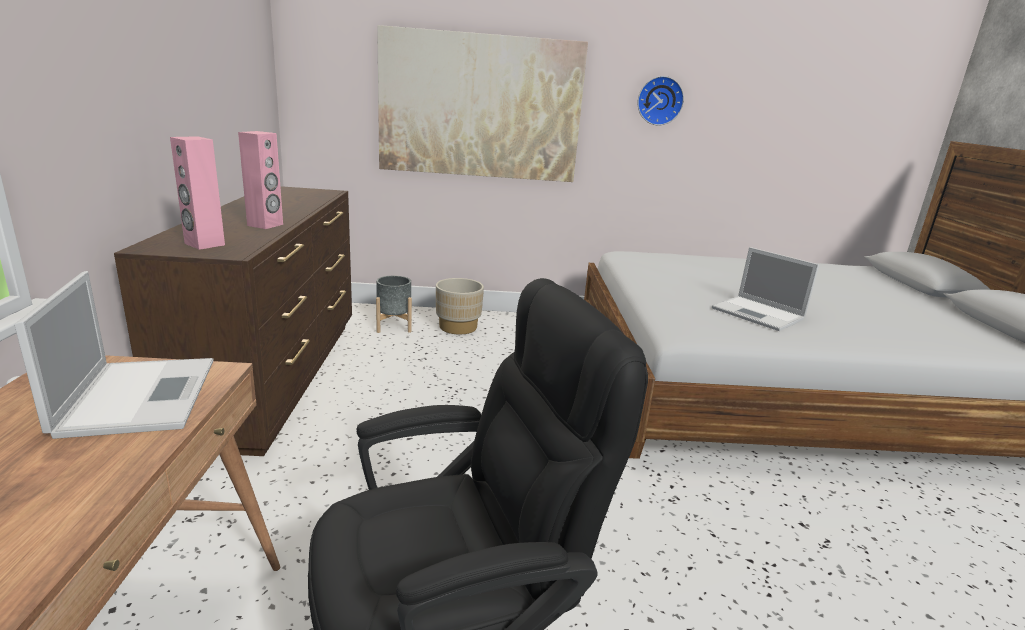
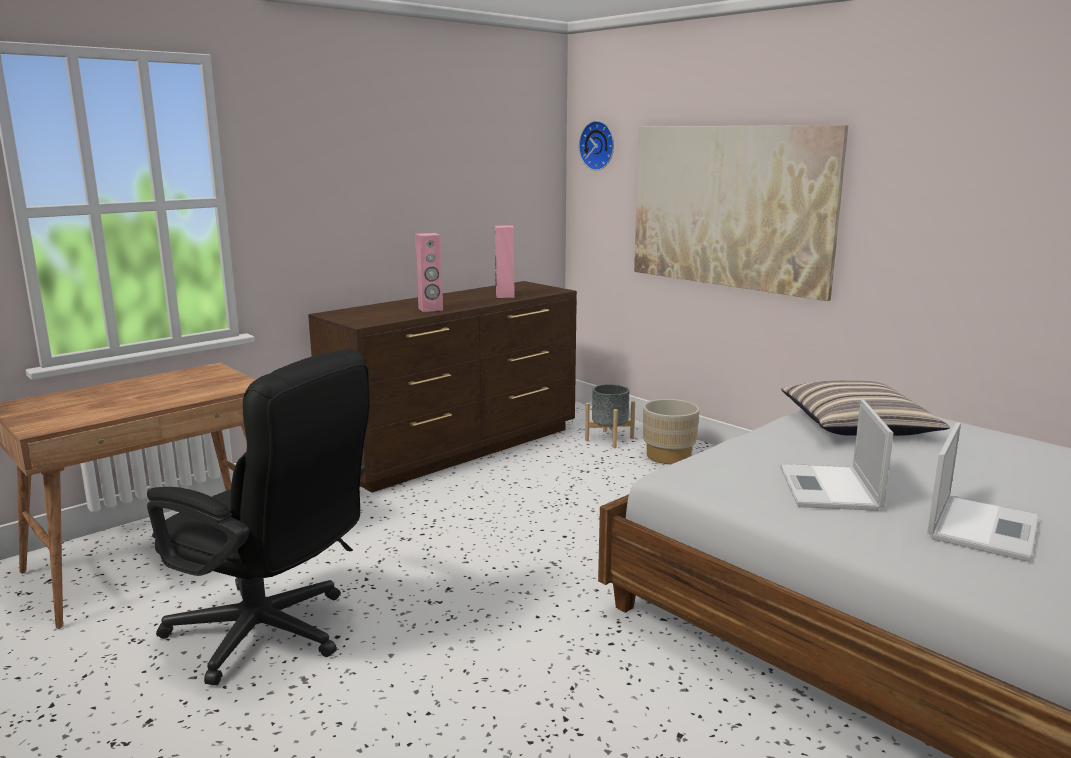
camera: 50 degrees right, 5 degrees down
laptop [14,271,213,439] -> laptop moved to [927,422,1039,562]
pink speaker [170,136,225,250] -> pink speaker moved to [495,226,514,298]
wall clock [638,76,684,125] -> wall clock moved to [579,121,614,171]
none -> pillow [781,380,950,436]

